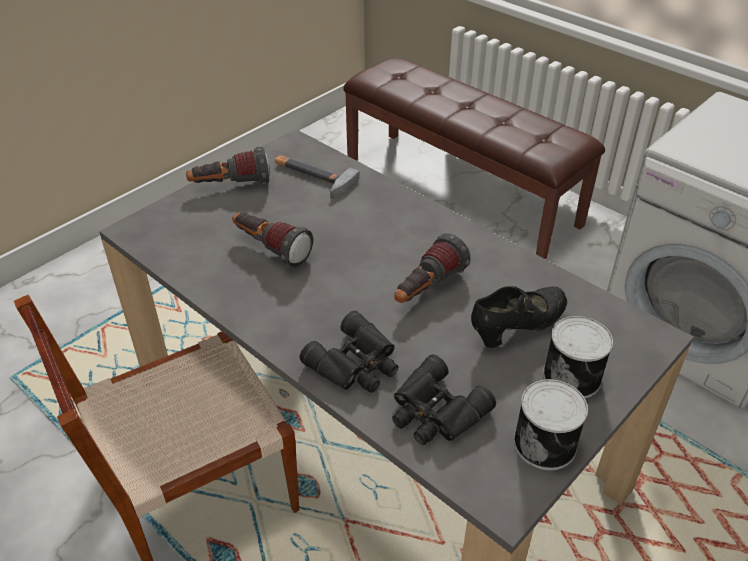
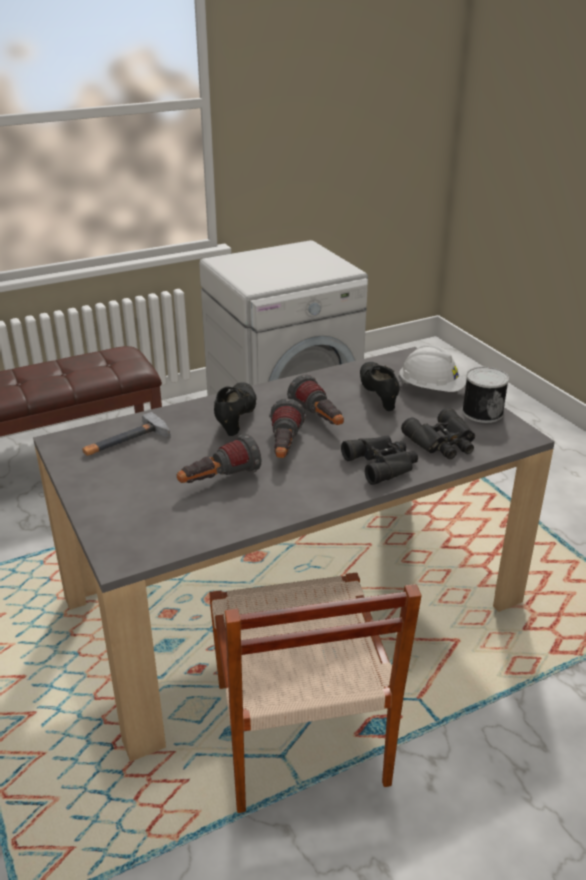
camera: 70 degrees left, 10 degrees down
flashlight [186,147,270,184] -> flashlight moved to [269,399,306,458]
can [543,316,613,398] -> white hard hat [398,345,466,392]
none -> black shoe [214,382,257,436]

